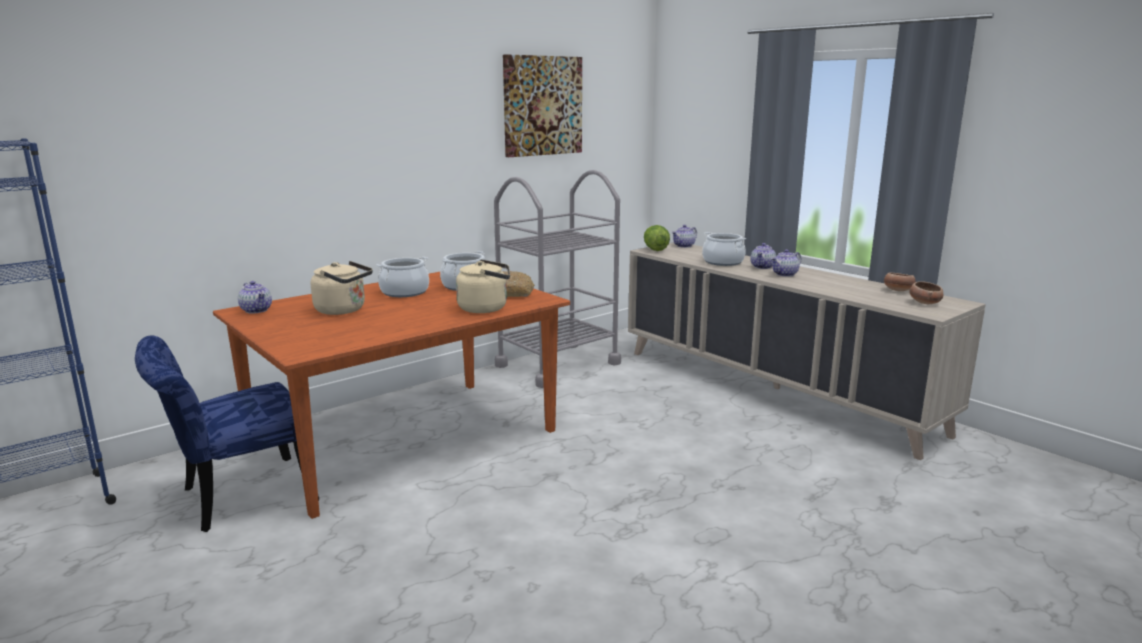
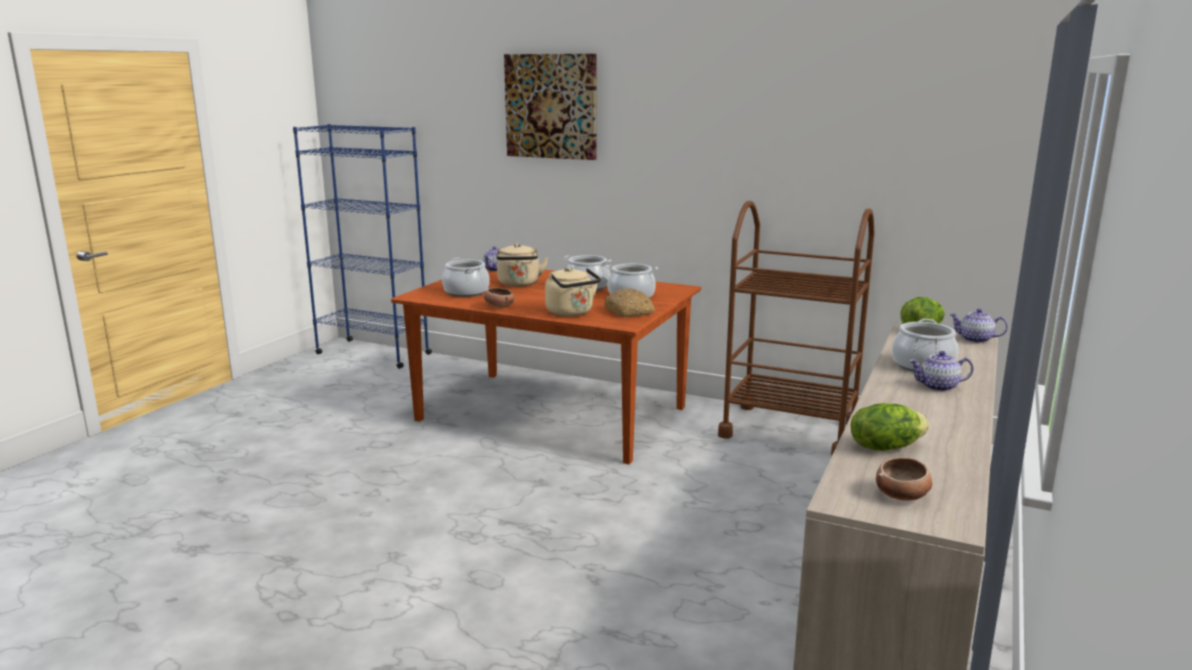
camera: 65 degrees right, 0 degrees up
blue chair [135,335,319,532] -> none
grey cart [494,170,621,388] -> brown cart [718,201,875,457]
picture [503,54,582,157] -> picture moved to [504,54,597,160]
teapot [771,249,801,277] -> none
bowl [884,272,916,291] -> bowl moved to [484,287,514,308]
none -> cooking pot [442,258,490,297]
none -> lettuce [851,403,929,451]

